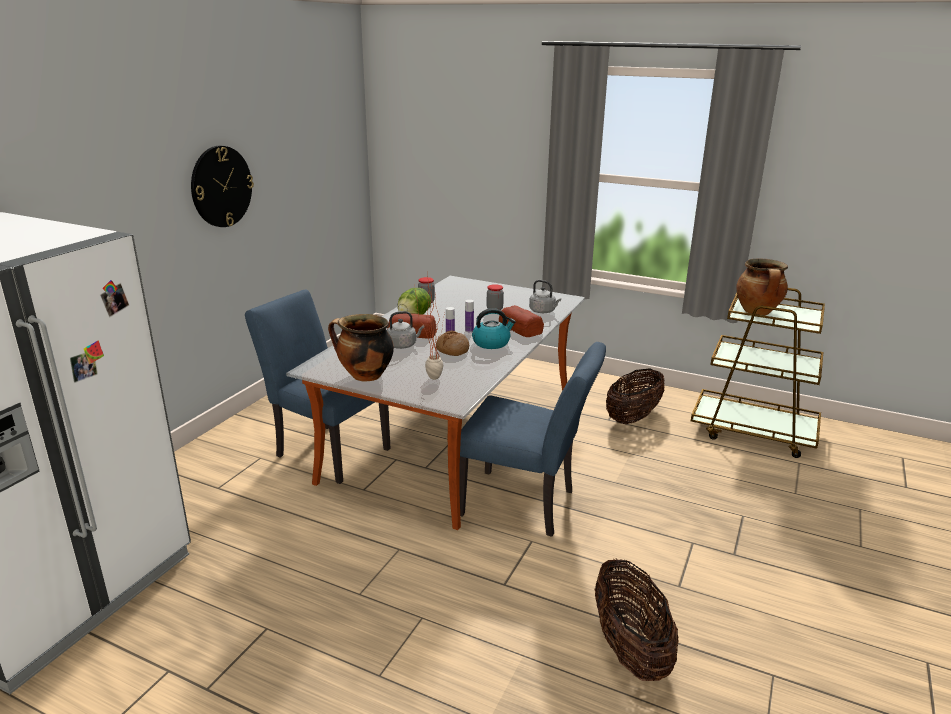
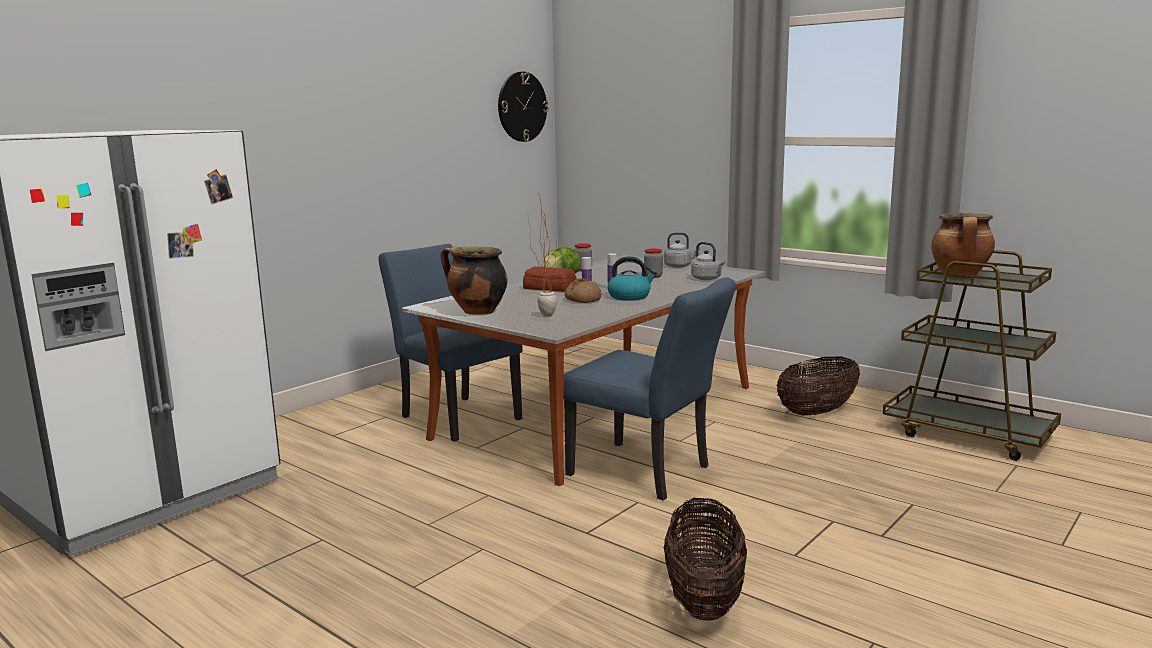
camera: 15 degrees right, 10 degrees down
wall clock [191,146,254,227] -> wall clock moved to [498,72,548,142]
grey kettle [387,311,425,349] -> grey kettle moved to [664,232,700,268]
bread [499,305,544,337] -> none

